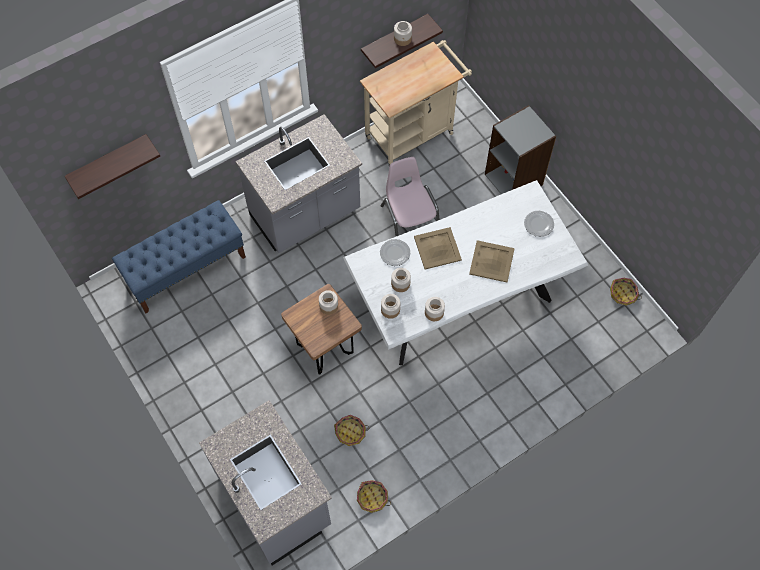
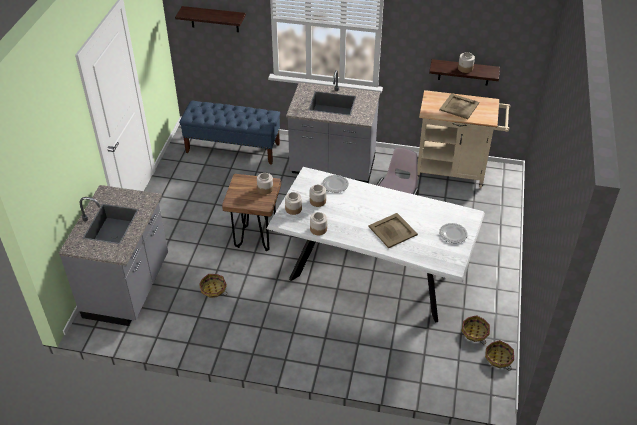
camera: 45 degrees right, 20 degrees down
basket [357,480,391,513] -> basket moved to [461,315,490,344]
beige tray [414,227,462,269] -> beige tray moved to [439,93,479,119]
grey bookcase [485,105,556,194] -> none

